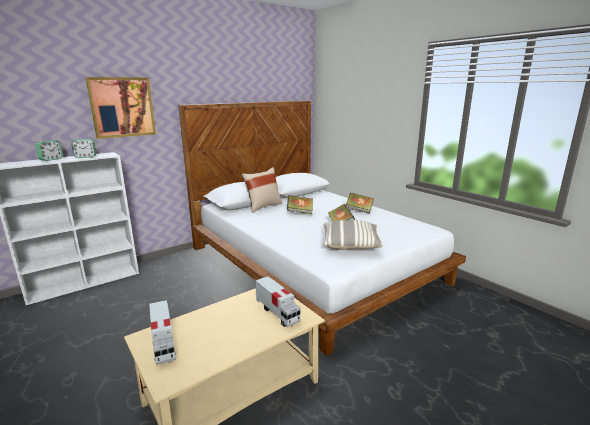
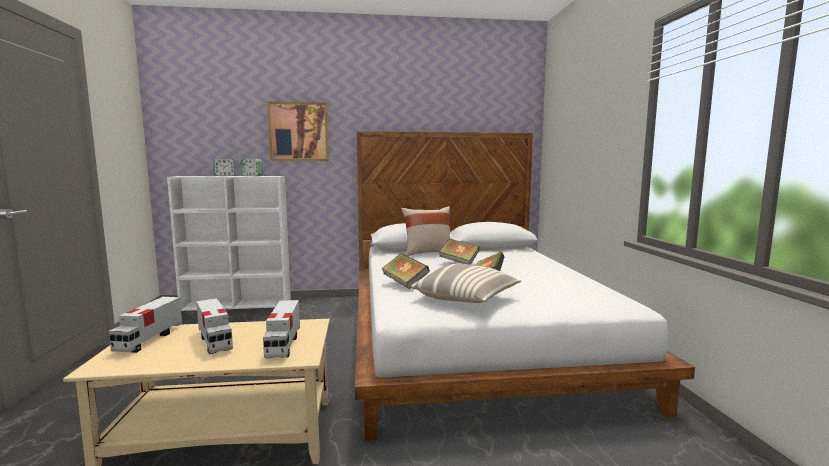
camera: 30 degrees right, 10 degrees down
book [346,193,374,214] -> book moved to [381,253,430,289]
none -> toy truck [196,298,233,354]

